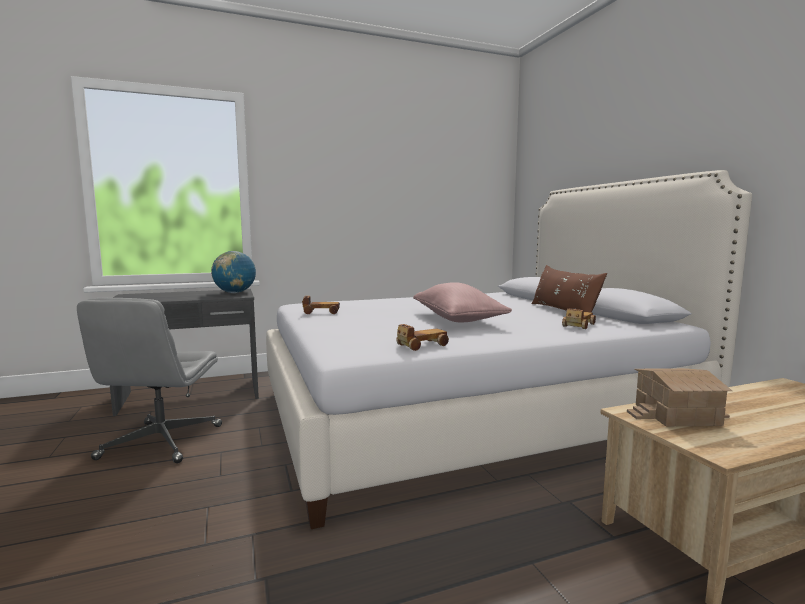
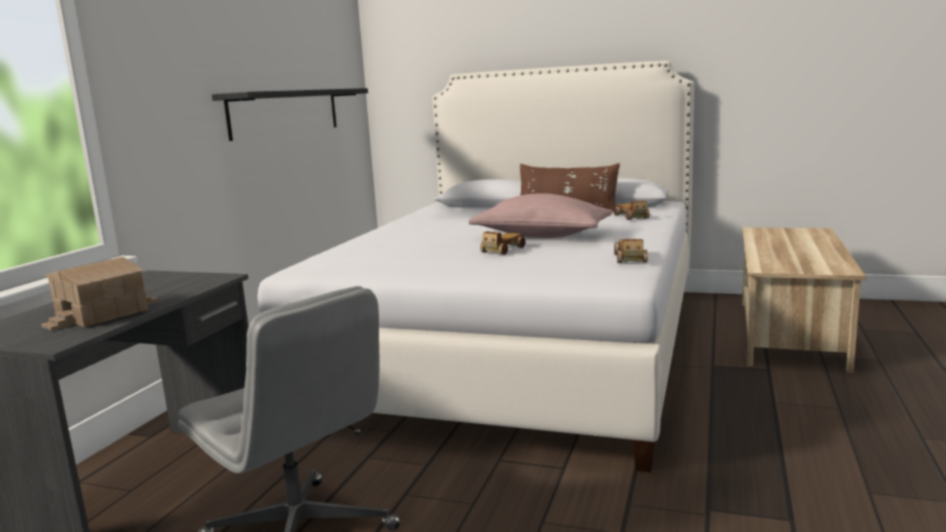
camera: 50 degrees left, 5 degrees up
globe [211,251,256,293] -> none
toy car [302,296,340,314] -> toy car moved to [480,231,526,255]
toy house [627,368,732,426] -> toy house moved to [41,257,158,331]
none -> black shelf [212,88,368,141]

